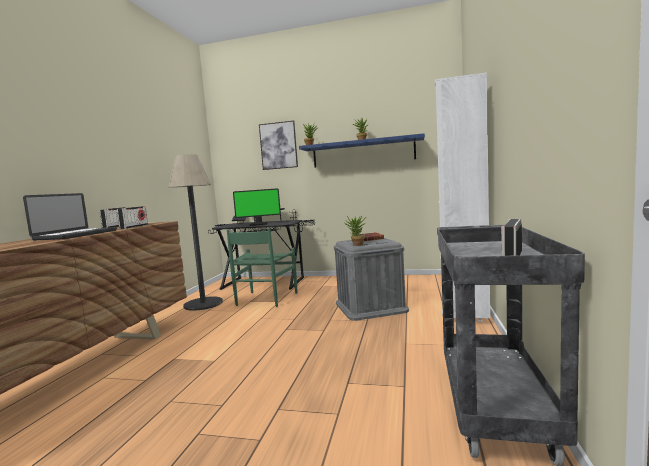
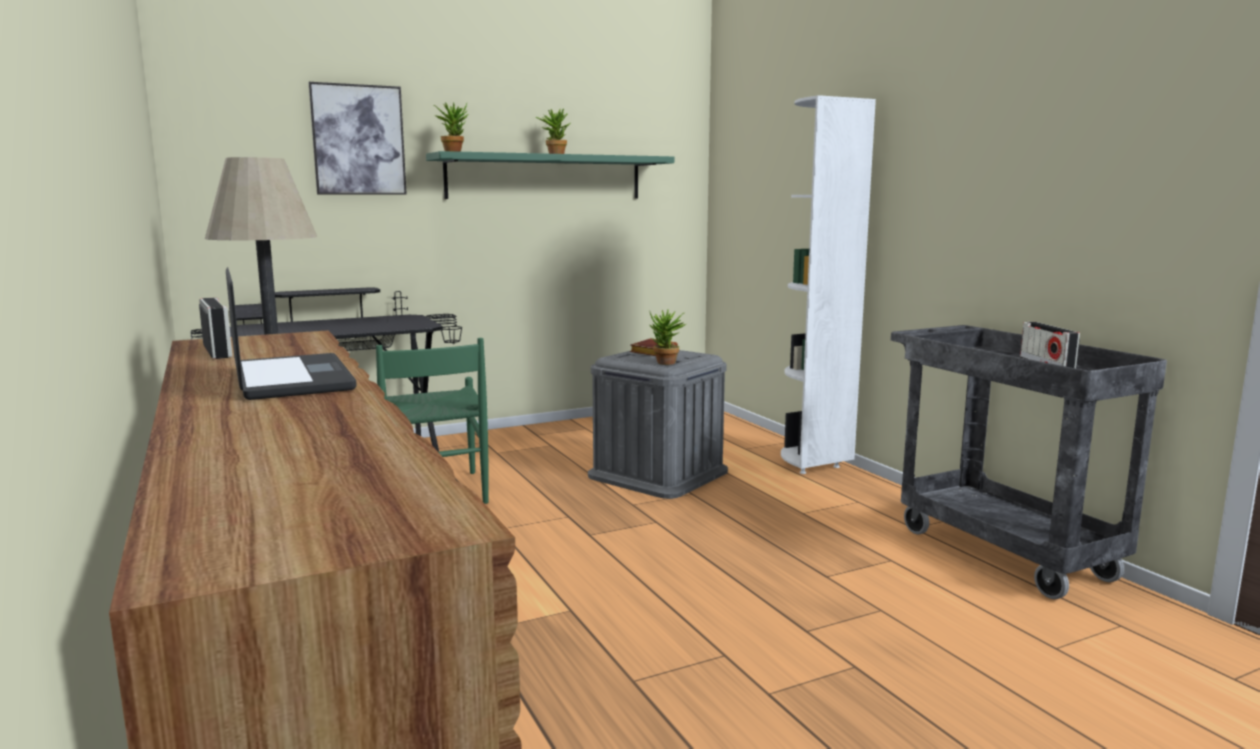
camera: 40 degrees left, 5 degrees up
radio [117,206,148,229] -> none
monitor [233,188,281,226] -> none
blue shelf [299,133,425,168] -> green shelf [426,151,674,199]

